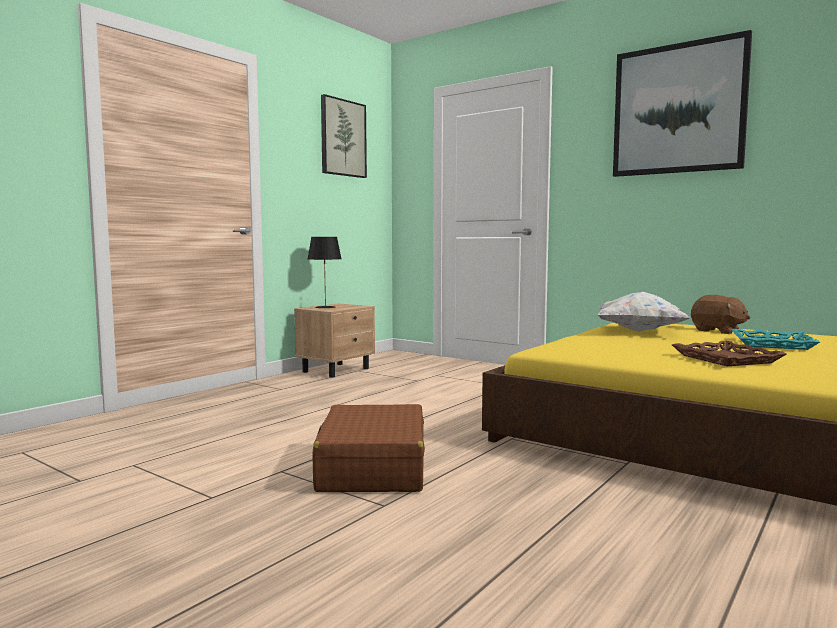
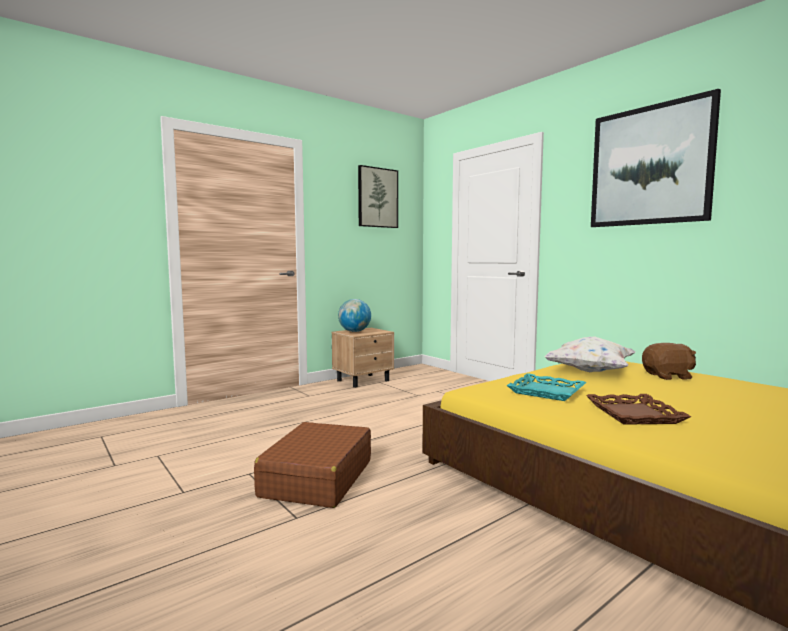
camera: 15 degrees right, 0 degrees up
black table lamp [308,237,341,308] -> globe [338,299,371,332]
brown plush toy [691,295,750,334] -> brown plush toy turned 60 degrees counterclockwise [642,343,696,380]
turquoise tray [732,329,820,350] -> turquoise tray moved to [506,373,587,401]

